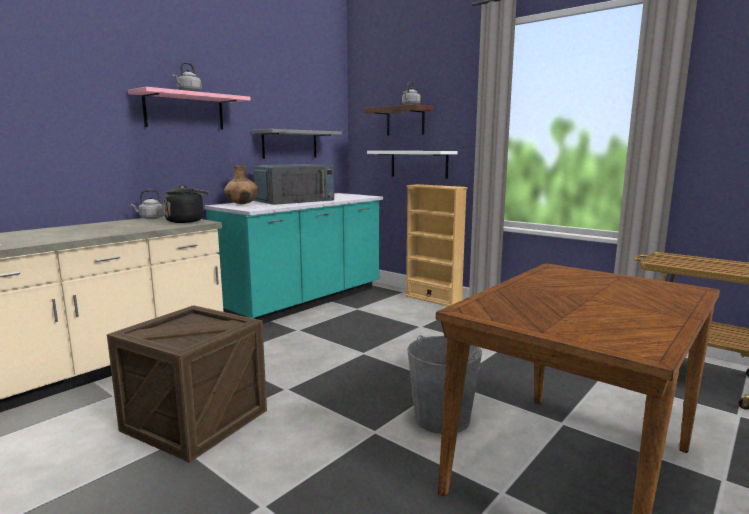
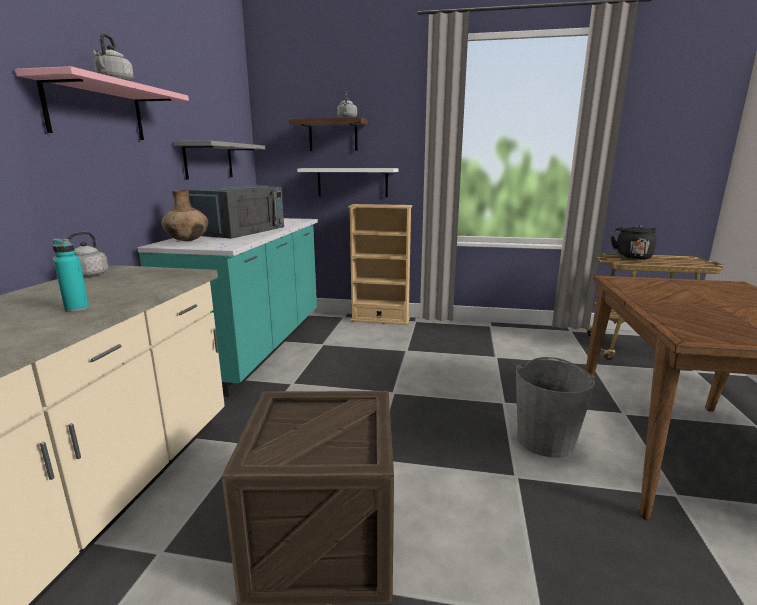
camera: 30 degrees left, 5 degrees up
black kettle [163,185,209,223] -> black kettle moved to [611,225,657,260]
none -> turquoise bottle [53,239,89,312]

